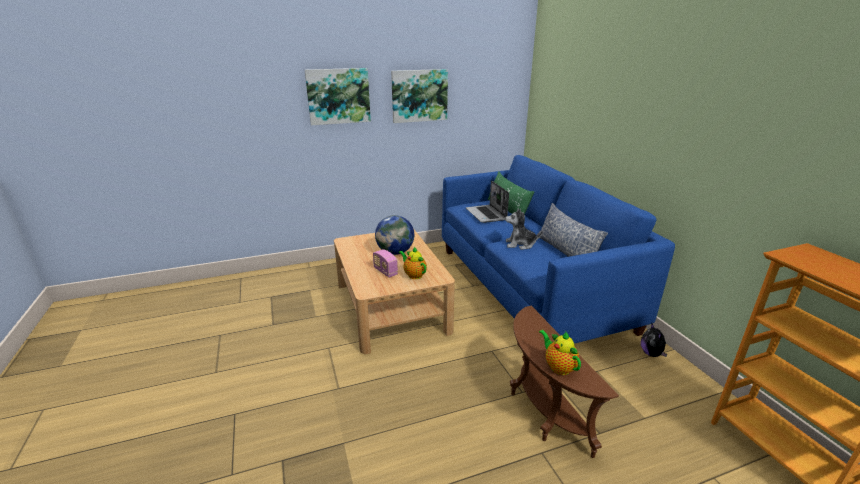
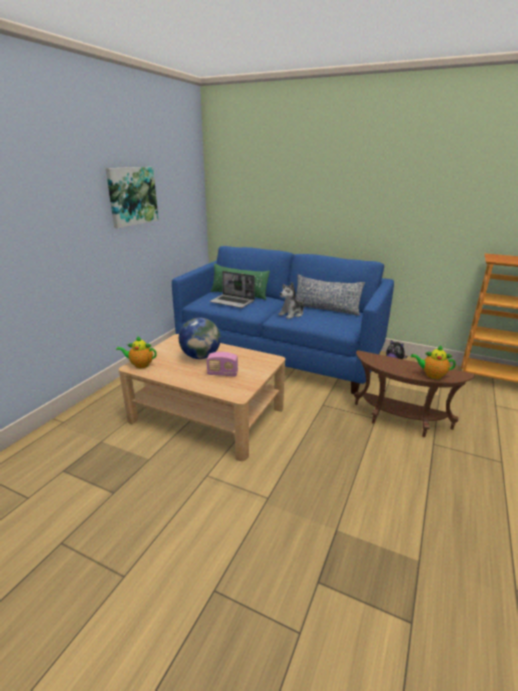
camera: 45 degrees left, 0 degrees up
picture [305,68,371,125] -> none
teapot [399,247,427,279] -> teapot moved to [116,336,157,368]

